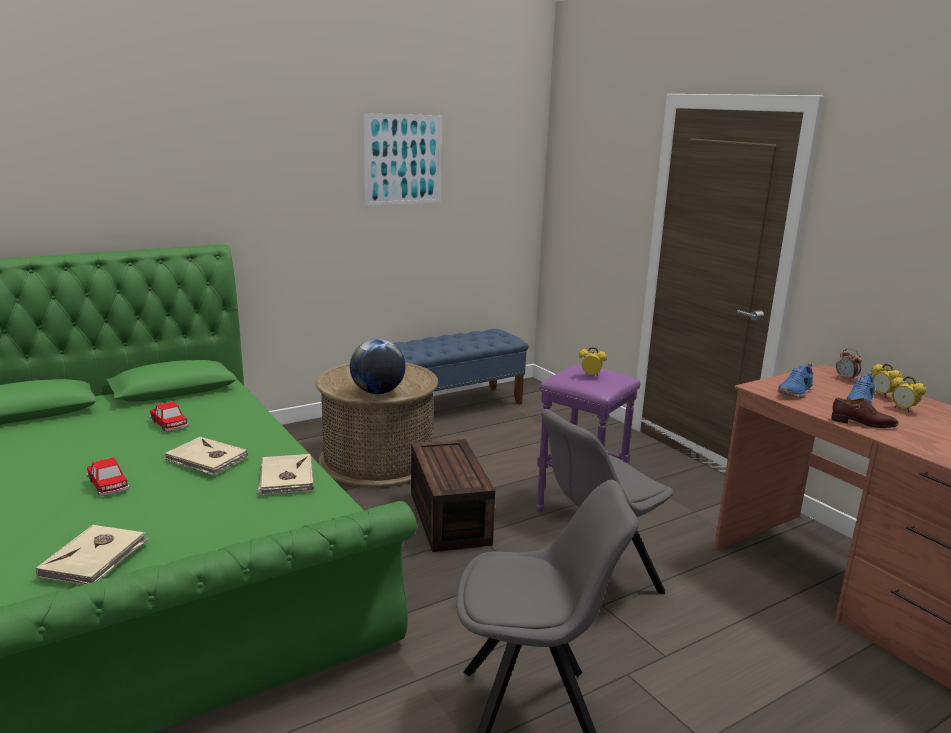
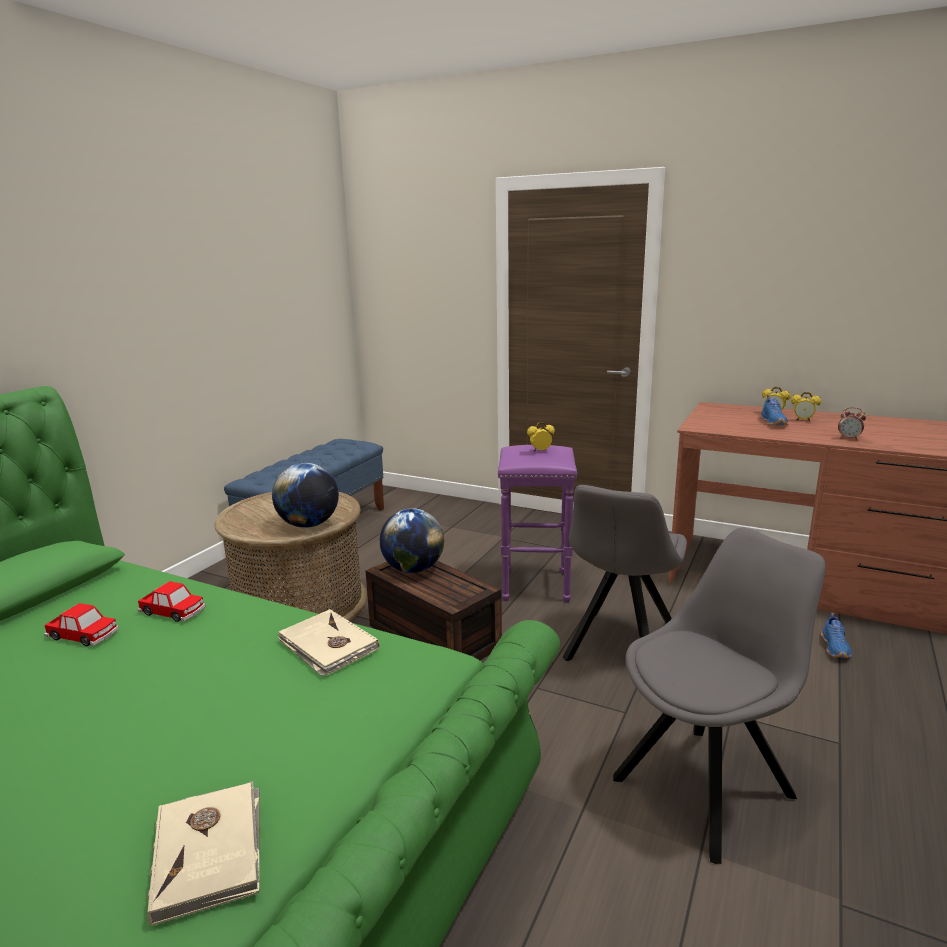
camera: 30 degrees left, 0 degrees up
toy car [86,457,130,496] -> toy car moved to [137,581,206,622]
beige book [164,437,248,475] -> none
picture [363,113,442,206] -> none
blue shoe [777,364,813,398] -> blue shoe moved to [821,613,851,658]
brown shoe [831,397,899,428] -> none
alarm clock [836,348,862,382] -> alarm clock moved to [838,407,866,440]
none -> globe [380,508,444,573]

